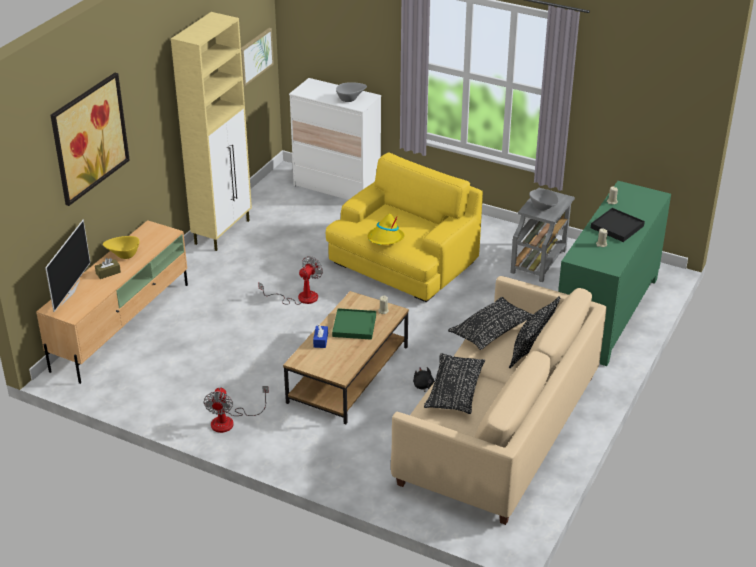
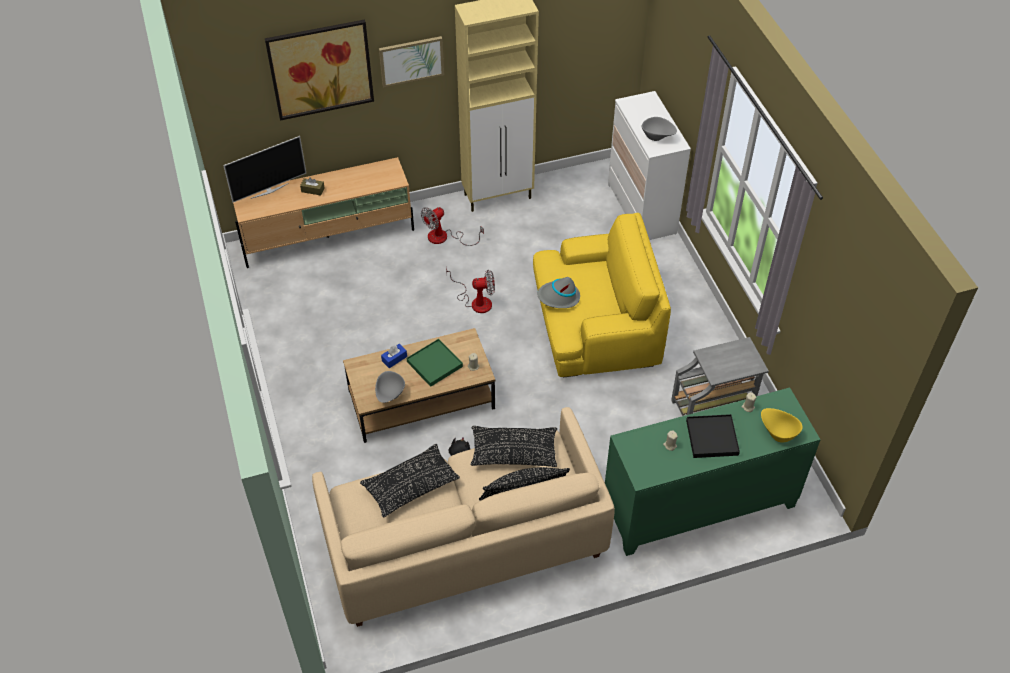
camera: 45 degrees right, 15 degrees up
yellow bowl [103,236,139,259] -> yellow bowl moved to [761,408,803,443]
fan [204,386,269,433] -> fan moved to [421,207,484,246]
picture [241,28,274,86] -> picture moved to [379,36,444,87]
yellow hat [368,214,405,245] -> grey hat [537,277,580,308]
grey bowl [529,189,559,210] -> grey bowl moved to [375,371,405,403]

